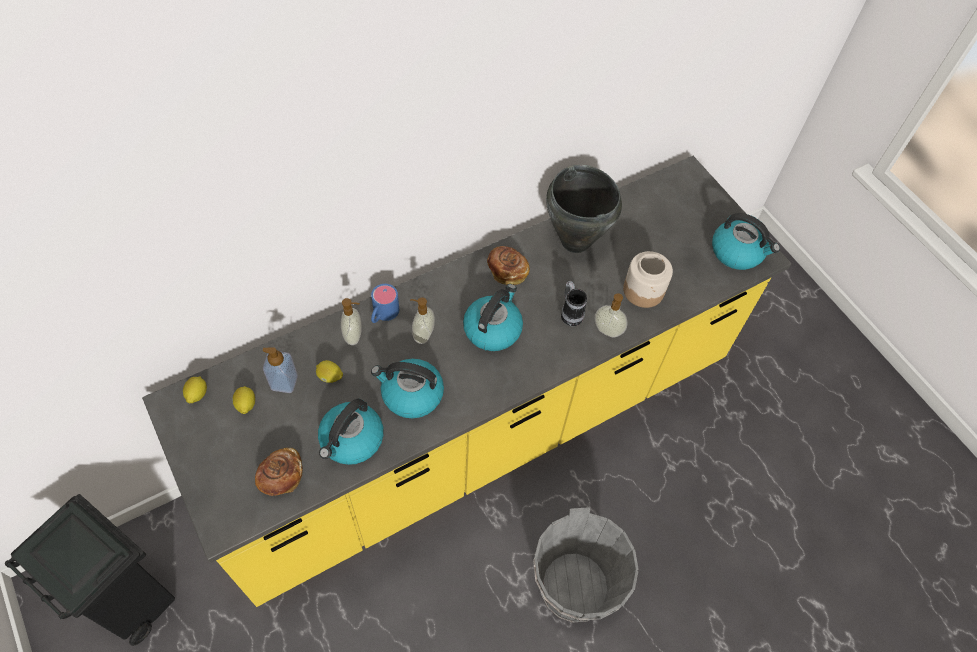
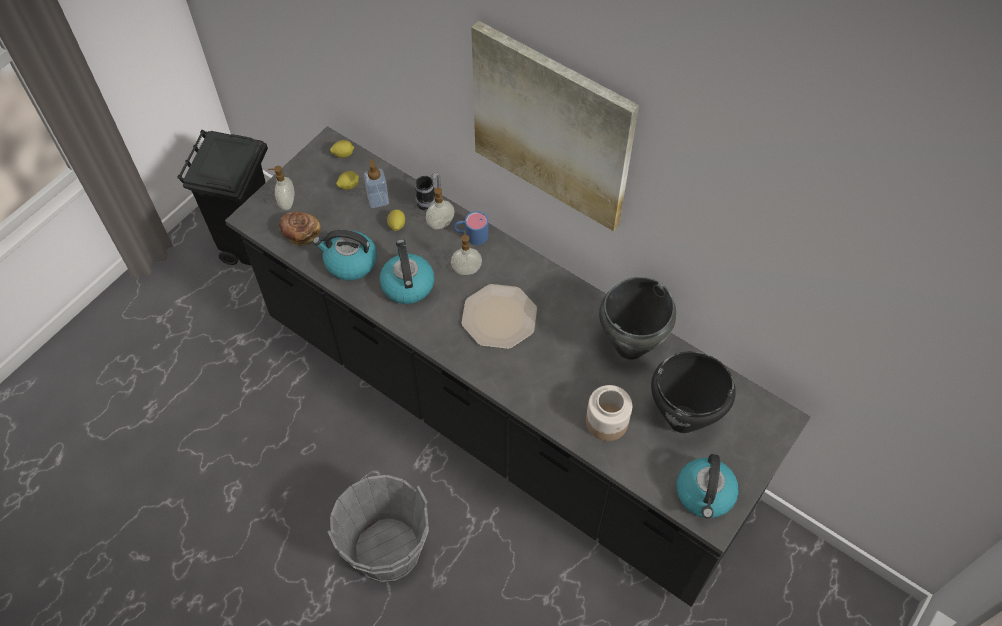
camera: 70 degrees right, 0 degrees up
yellow counter [142,156,792,607] -> black counter [225,126,810,607]
kettle [463,284,523,351] -> plate [462,284,537,349]
bread [487,246,530,285] -> none
mug [561,281,587,326] -> mug moved to [415,172,441,211]
soap dispenser [595,293,628,338] -> soap dispenser moved to [268,166,295,210]
none -> picture [471,21,639,231]
none -> black cooking pot [651,351,736,433]

